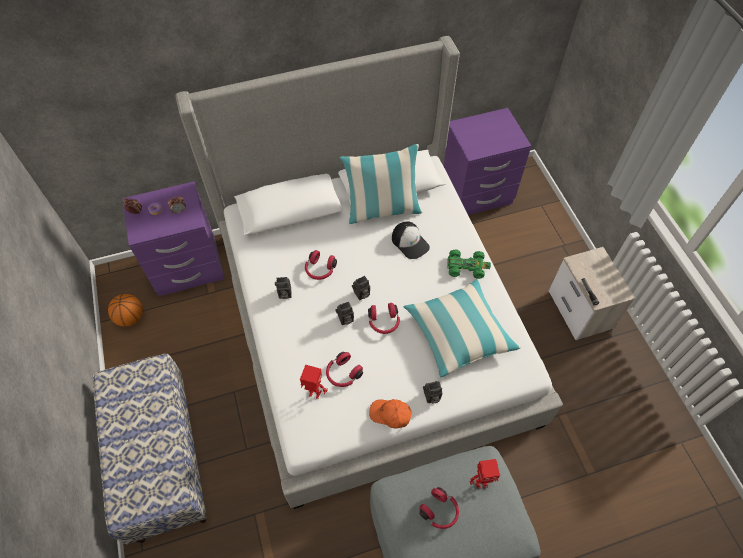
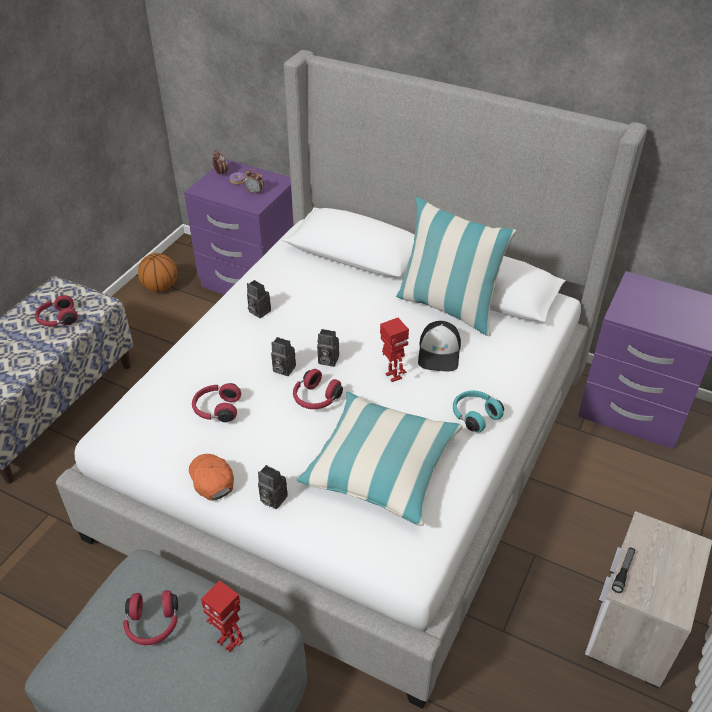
camera: 45 degrees right, 15 degrees down
toy robot [300,364,328,399] -> toy robot moved to [380,318,409,382]
red headphones [305,250,337,280] -> red headphones moved to [35,295,78,326]
green toy car [447,249,491,279] -> turquoise headphones [453,391,504,432]

